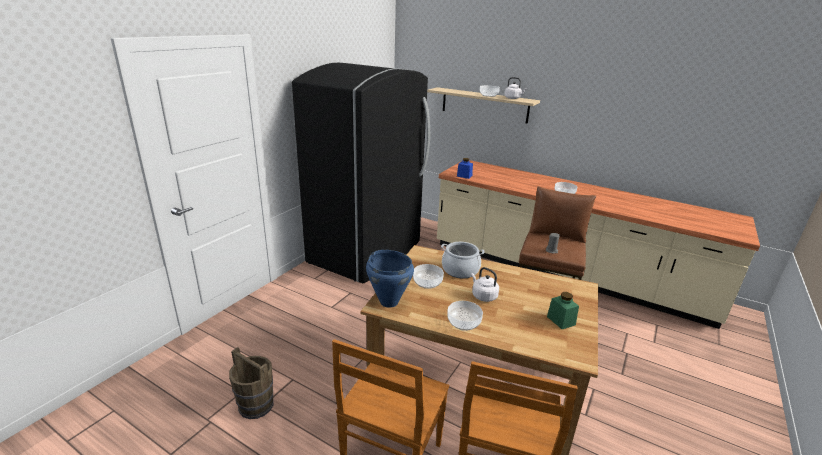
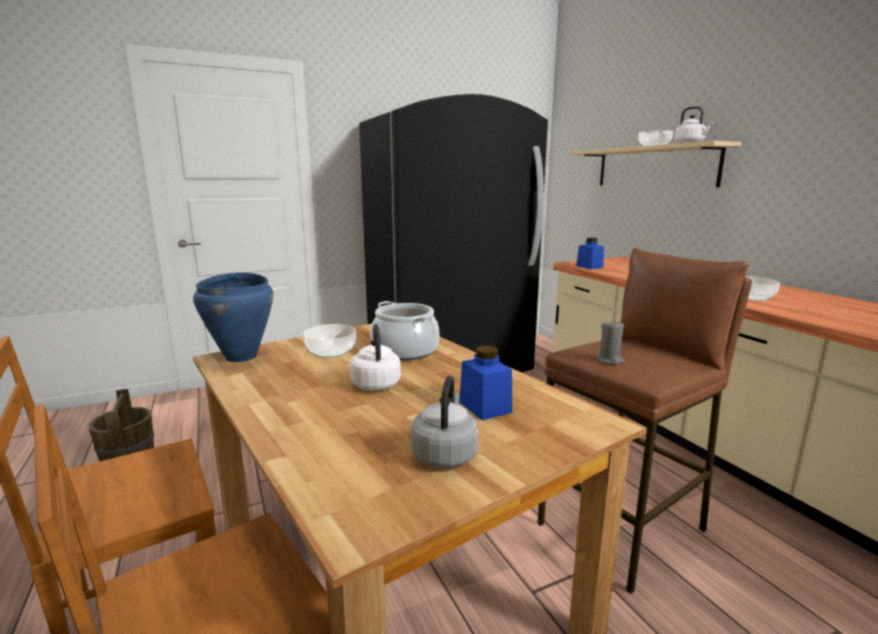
camera: 35 degrees right, 10 degrees down
bowl [447,301,483,331] -> none
green jar [547,292,579,329] -> grey kettle [411,376,479,468]
none -> blue jar [459,346,512,420]

